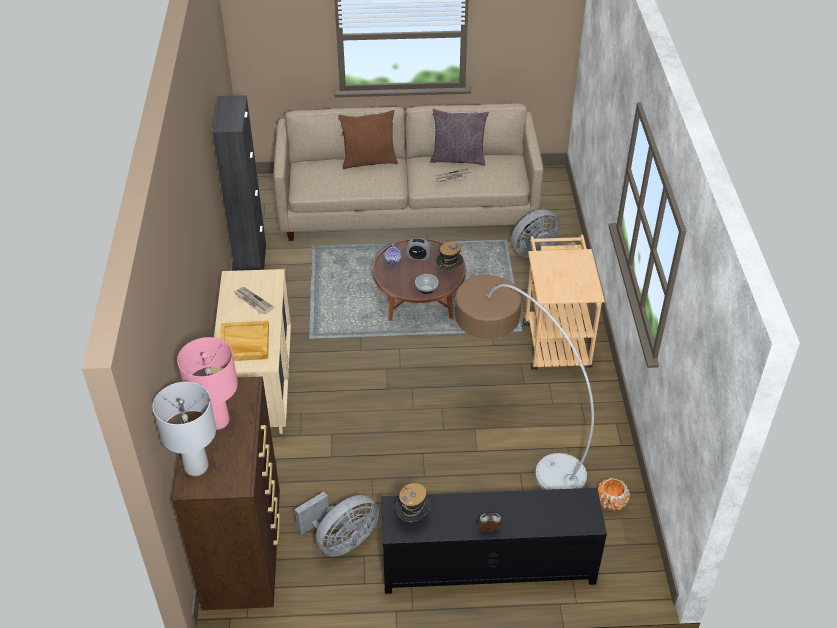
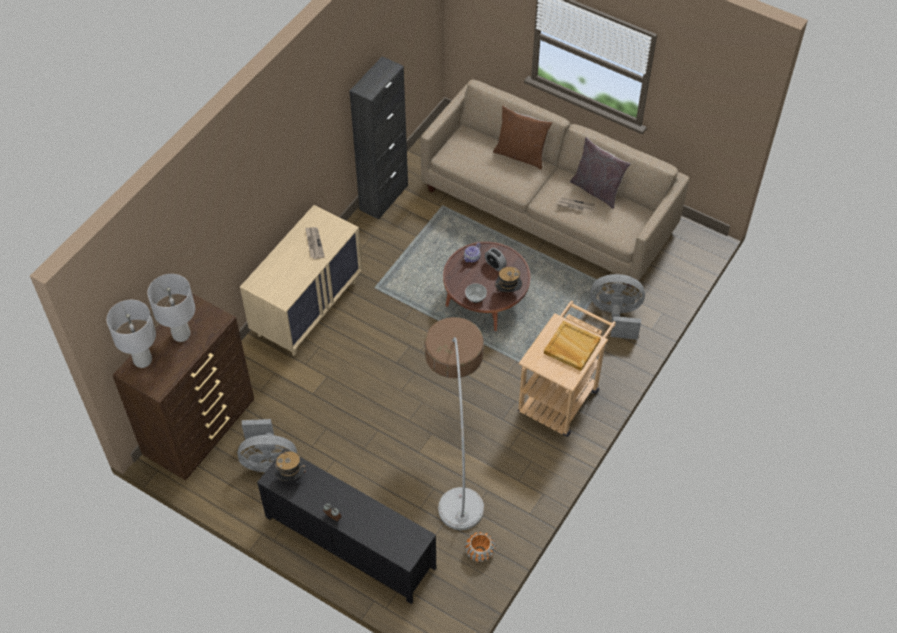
camera: 35 degrees right, 10 degrees up
pink table lamp [177,337,238,430] -> grey table lamp [147,274,195,342]
beige tray [220,321,269,361] -> beige tray moved to [544,321,601,371]

